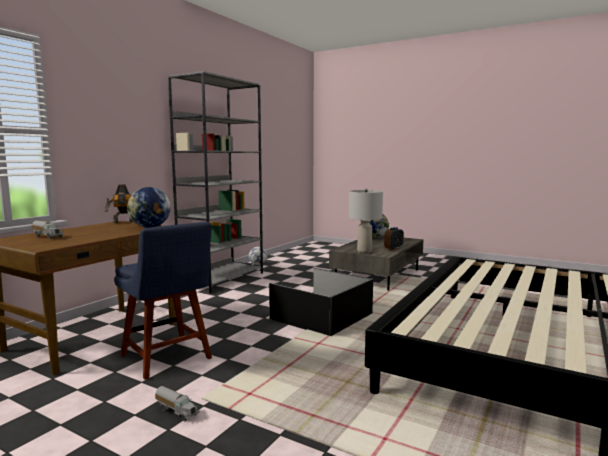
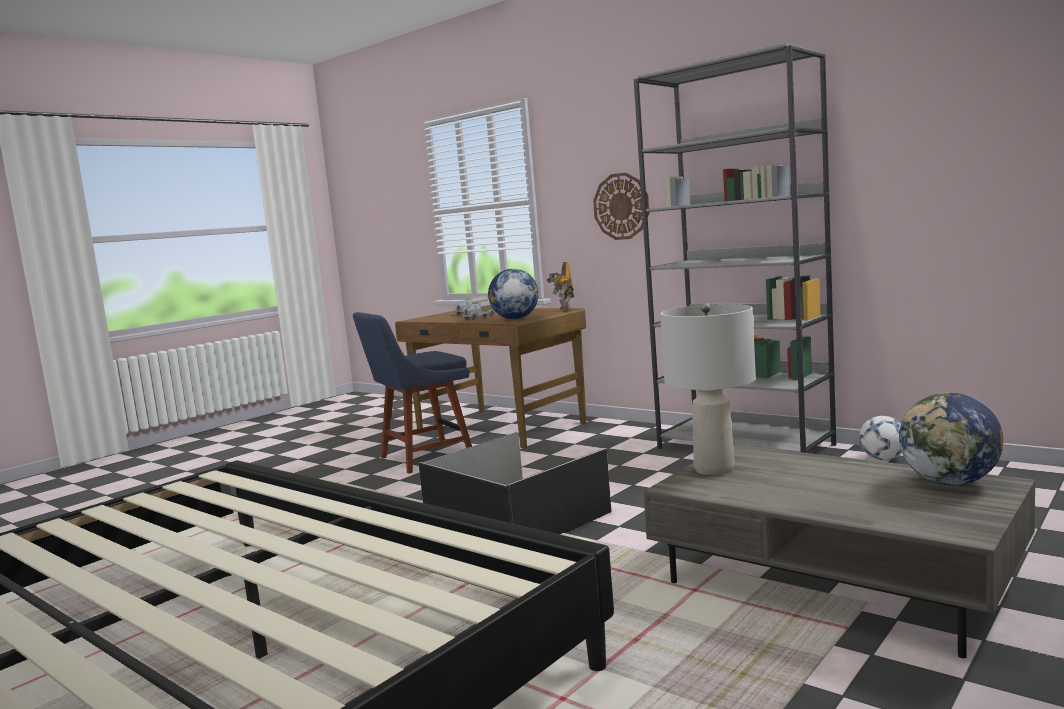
camera: 100 degrees right, 0 degrees up
toy truck [155,386,200,421] -> toy truck moved to [462,300,495,320]
alarm clock [384,227,404,250] -> none
none -> wall clock [593,172,649,240]

